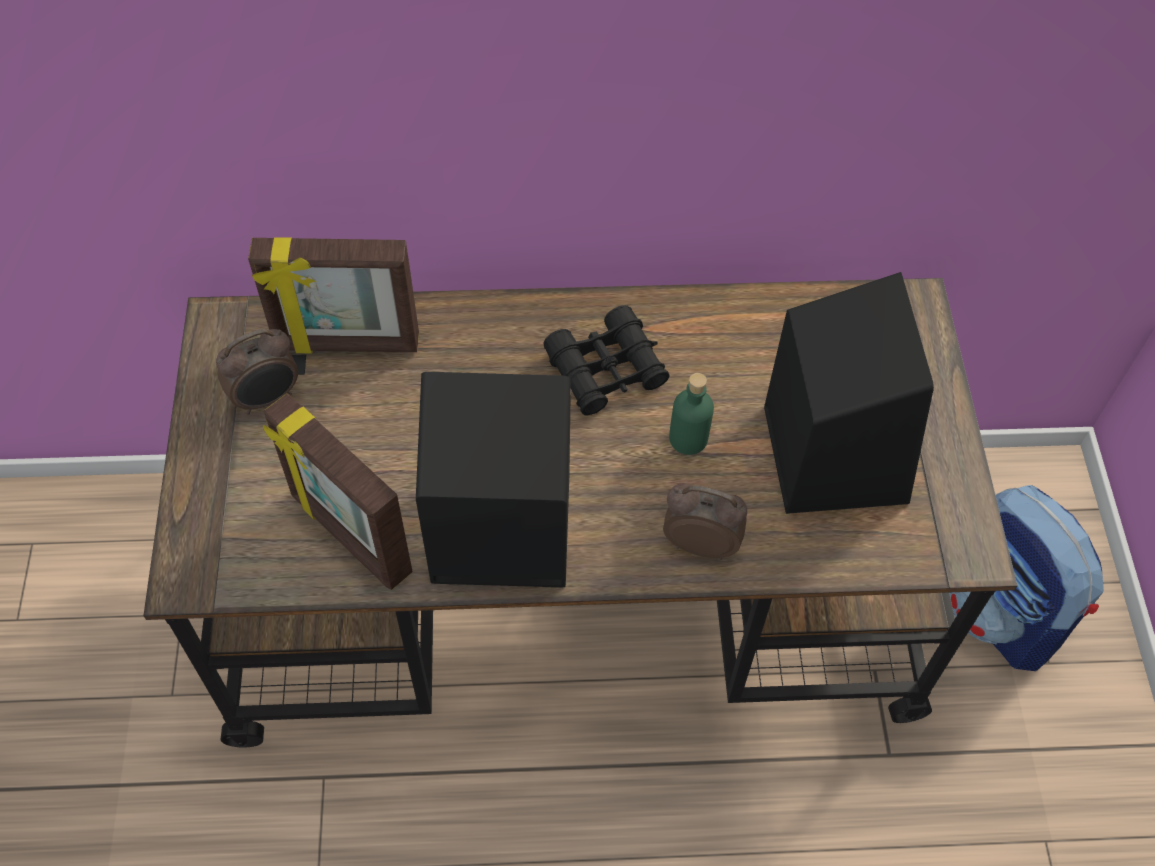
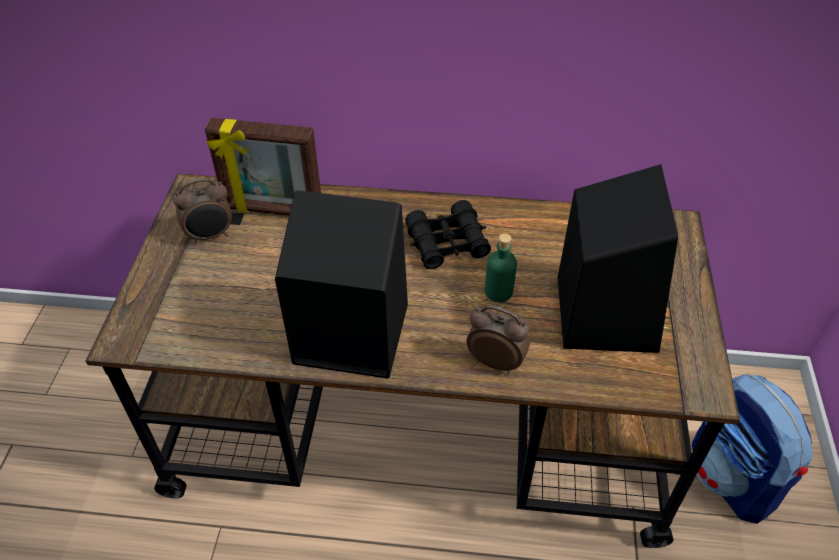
camera: 10 degrees right, 10 degrees down
picture frame [263,393,413,590] -> none

